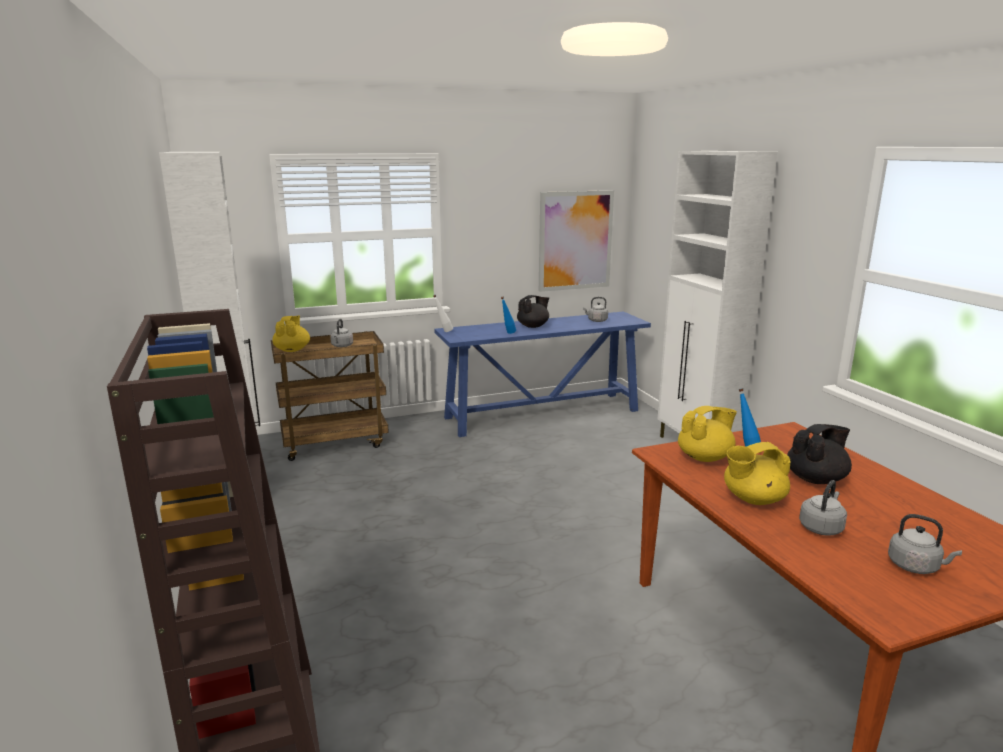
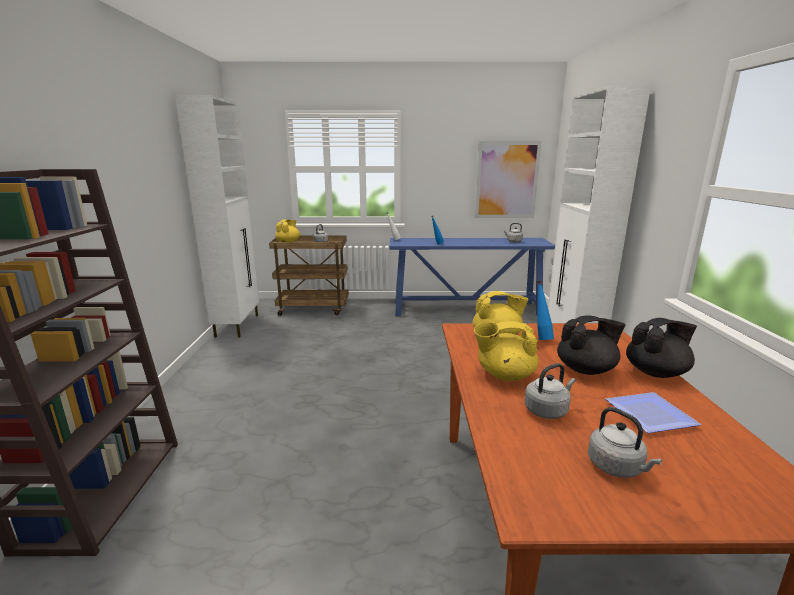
camera: 20 degrees right, 0 degrees up
black teapot [517,295,549,328] -> black teapot moved to [626,318,697,378]
none -> plate [606,392,701,433]

